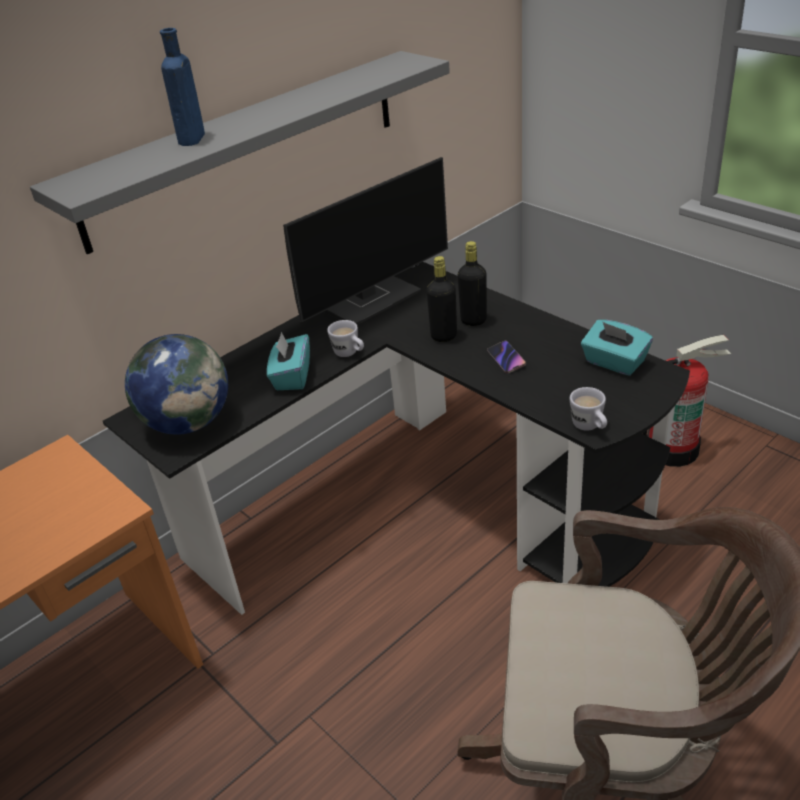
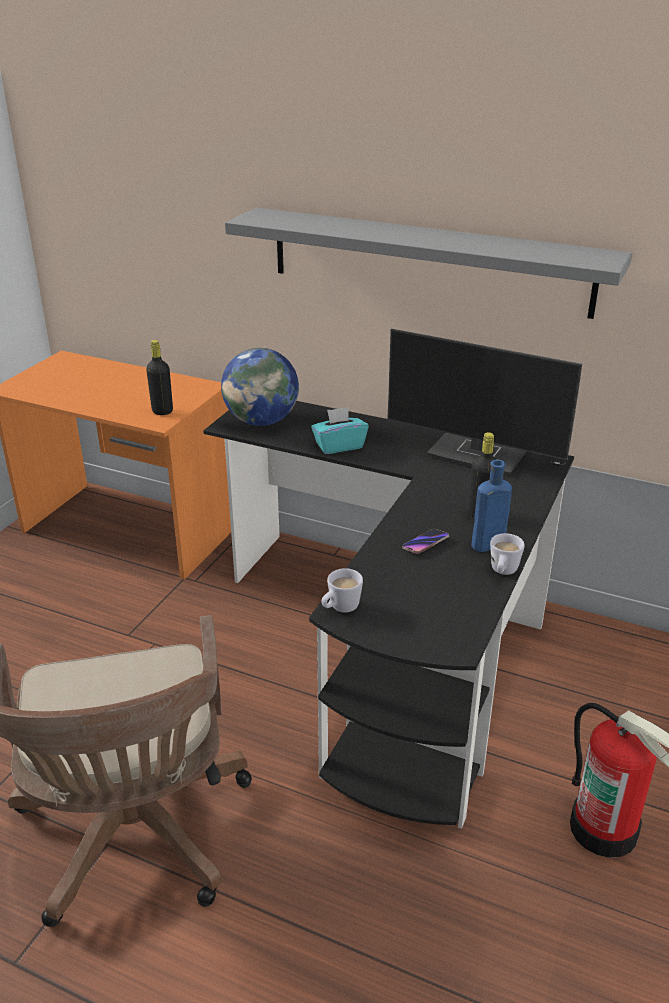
camera: 65 degrees right, 5 degrees down
blue bottle [160,28,205,146] -> blue bottle moved to [471,460,512,552]
white mug [327,320,364,357] -> white mug moved to [490,533,525,575]
black bottle [427,256,457,342] -> black bottle moved to [146,340,173,415]
turquoise tissue box [581,320,653,376] -> none

